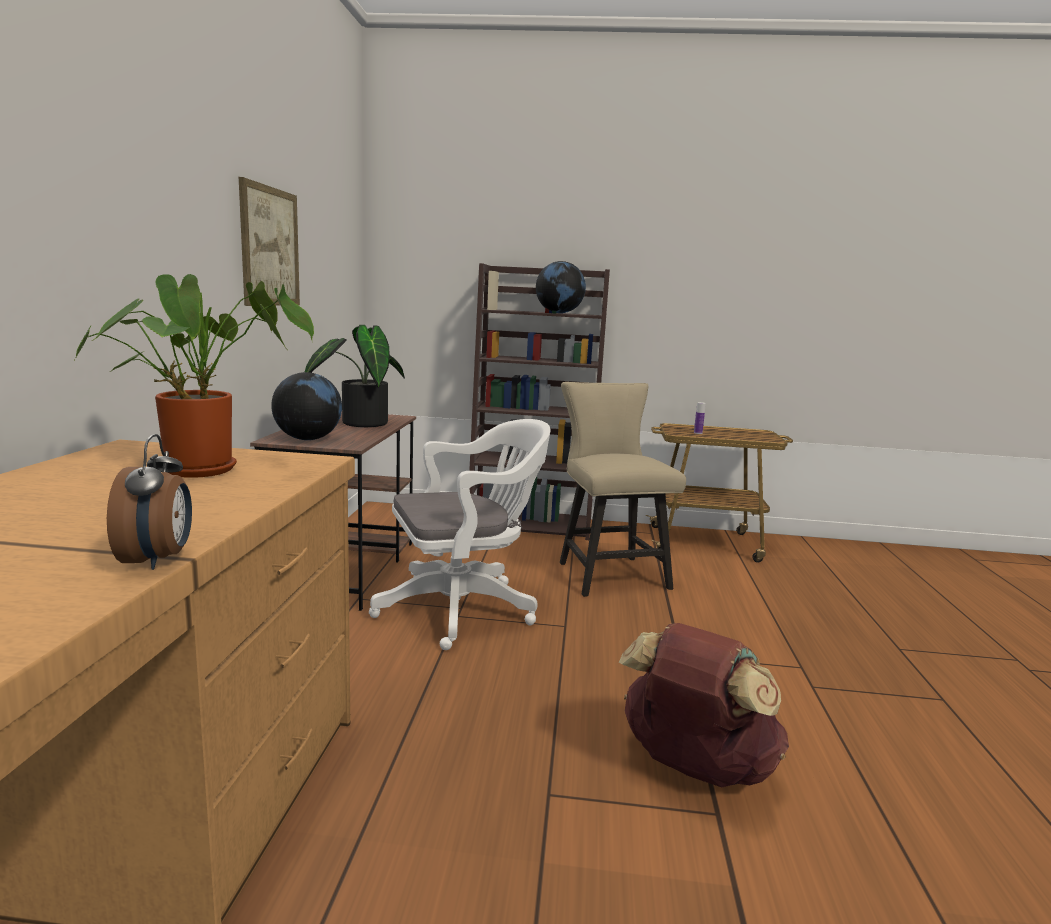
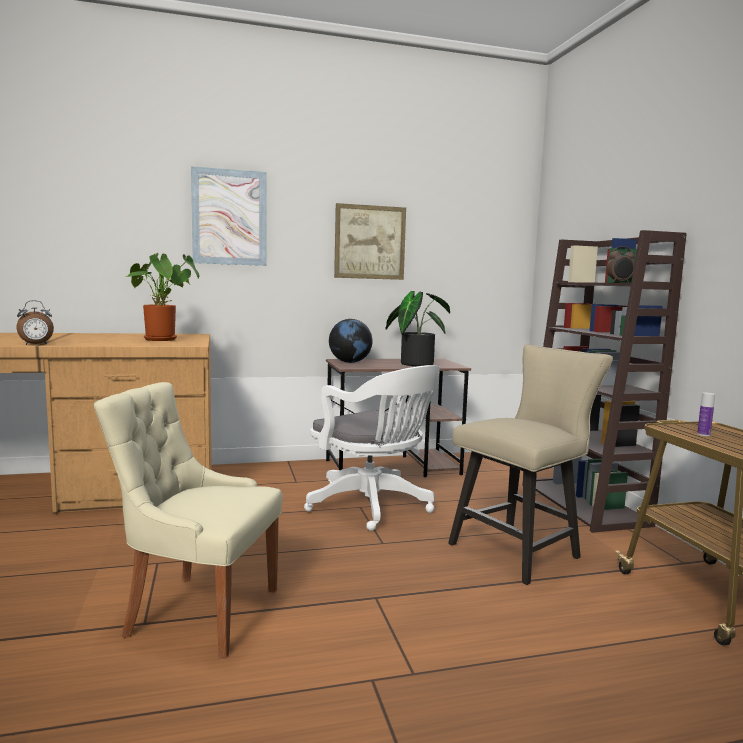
camera: 70 degrees right, 5 degrees down
globe [536,261,586,313] -> alarm clock [606,246,635,283]
brown backpack [619,623,789,788] -> beige chair [94,382,283,658]
none -> picture [191,166,267,266]

